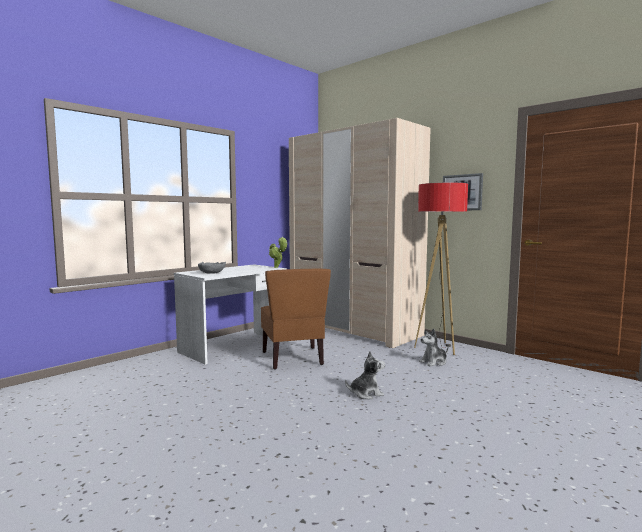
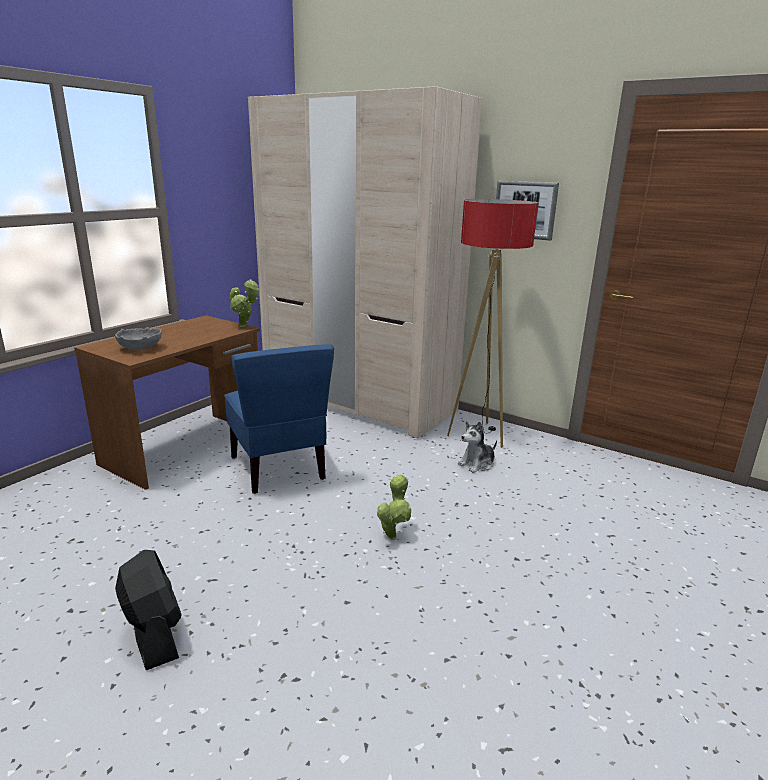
camera: 10 degrees left, 15 degrees up
white desk [174,264,287,365] -> brown desk [74,316,260,490]
brown chair [261,269,331,370] -> blue chair [224,344,334,494]
plush toy [345,351,385,399] -> potted plant [377,474,411,540]
none -> black fan [115,550,181,670]

